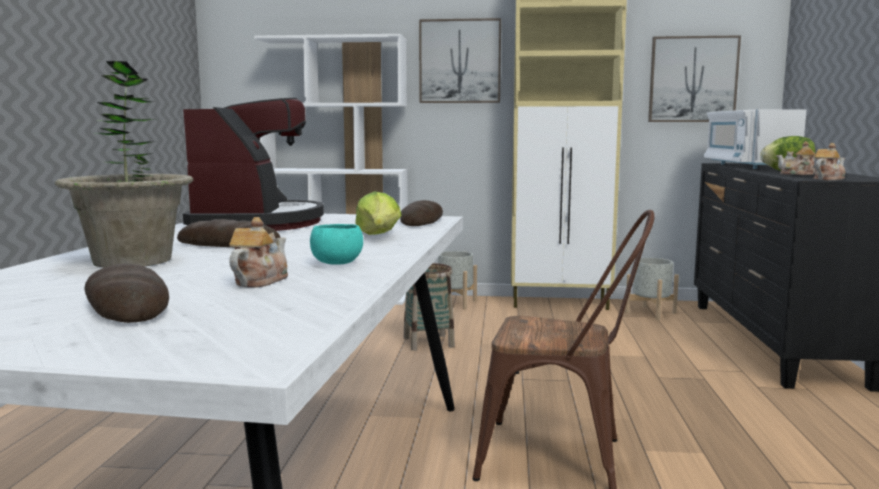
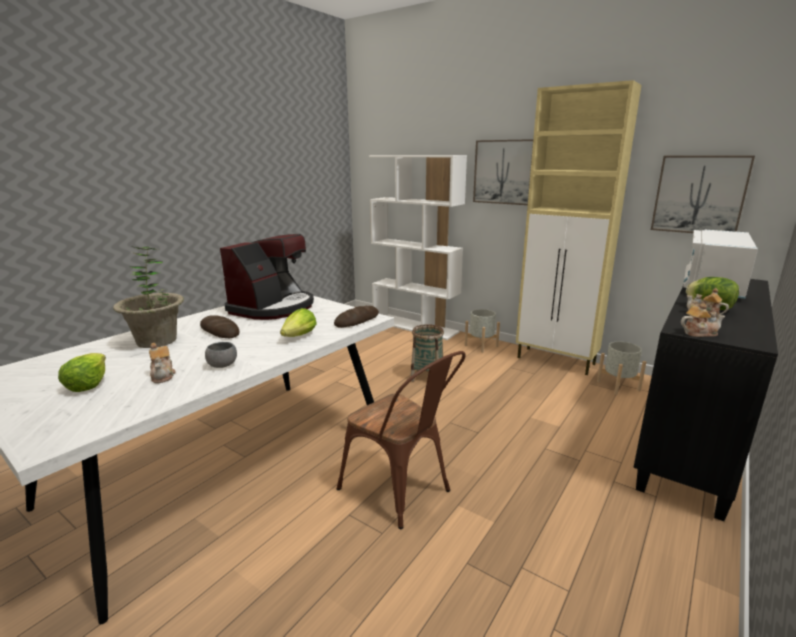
camera: 30 degrees right, 10 degrees up
bread [84,263,169,323] -> lettuce [58,353,106,392]
teapot [229,217,288,288] -> teapot turned 105 degrees clockwise [149,343,176,383]
turquoise bowl [310,224,363,265] -> grey bowl [205,342,237,368]

